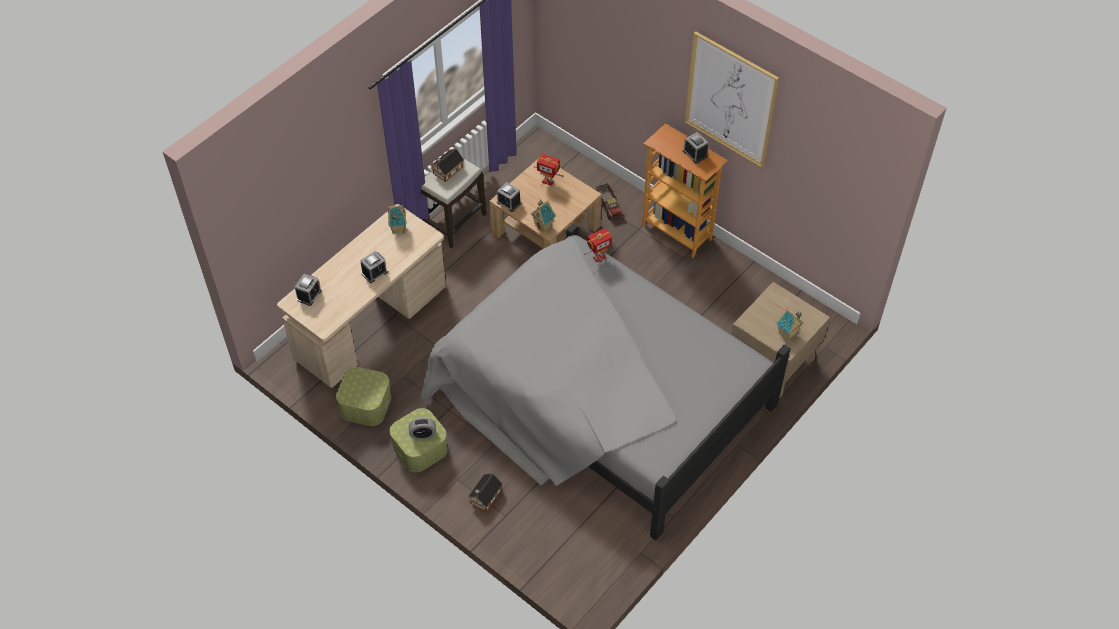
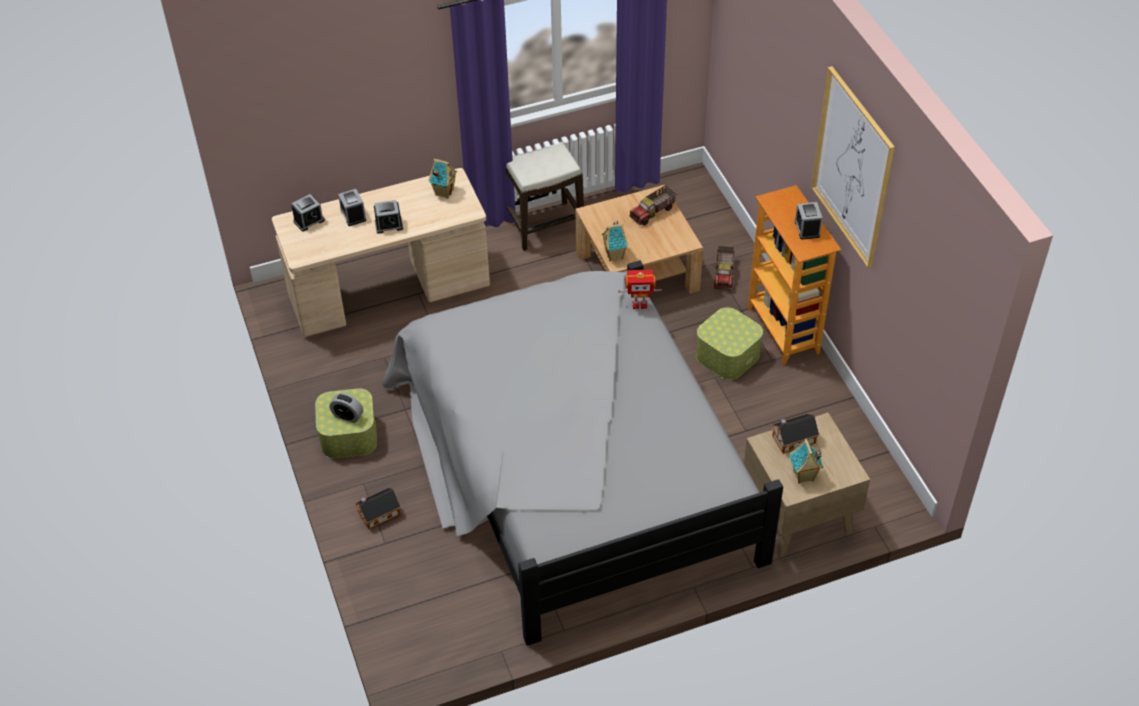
camera: 30 degrees right, 5 degrees down
storage box [336,367,391,426] -> storage box moved to [696,307,763,380]
toy house [431,148,464,182] -> toy house moved to [771,414,819,454]
alarm clock [497,182,521,212] -> alarm clock moved to [338,189,366,226]
toy robot [534,154,563,186] -> toy truck [630,185,677,225]

